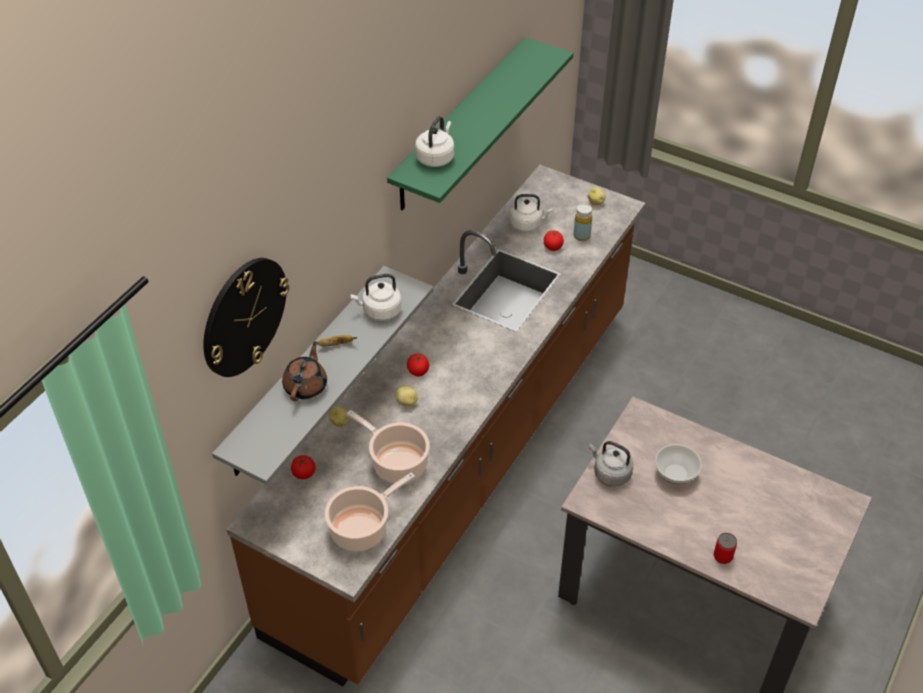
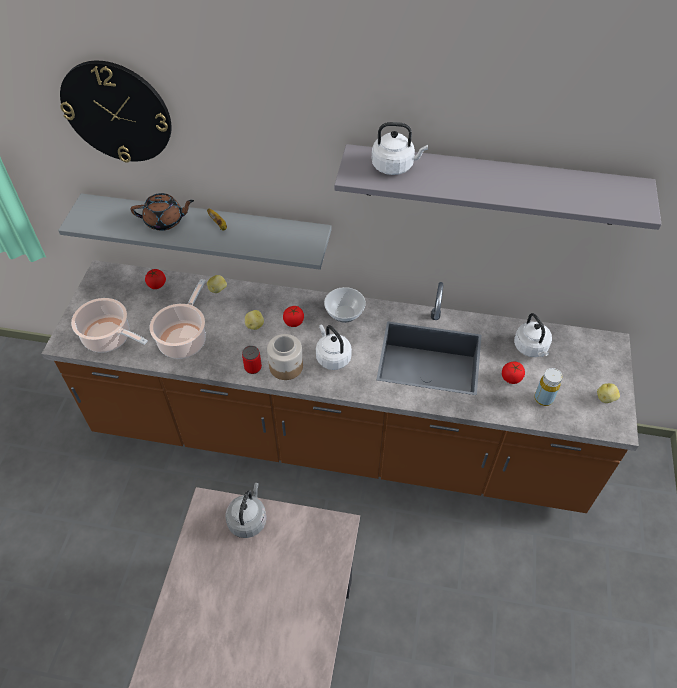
camera: 70 degrees right, 5 degrees up
white kettle [350,274,402,321] -> white kettle moved to [316,324,352,370]
green shelf [387,37,573,210] -> grey shelf [334,144,661,230]
bowl [655,444,702,484] -> bowl moved to [324,287,366,323]
can [714,533,737,564] -> can moved to [242,346,262,374]
none -> jar [267,334,303,380]

